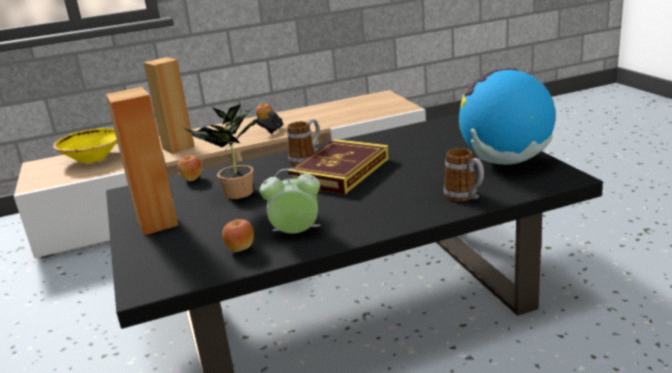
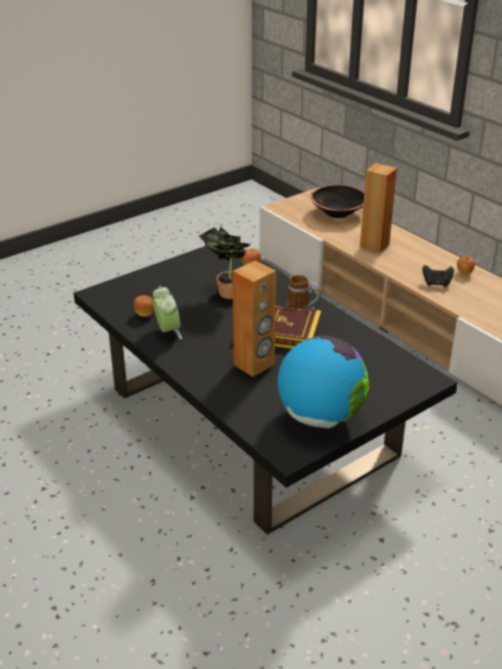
camera: 70 degrees right, 10 degrees up
yellow bowl [53,128,118,163] -> black bowl [310,185,364,218]
brown speaker [106,87,178,235] -> brown speaker moved to [232,261,276,377]
mug [444,148,484,201] -> none

